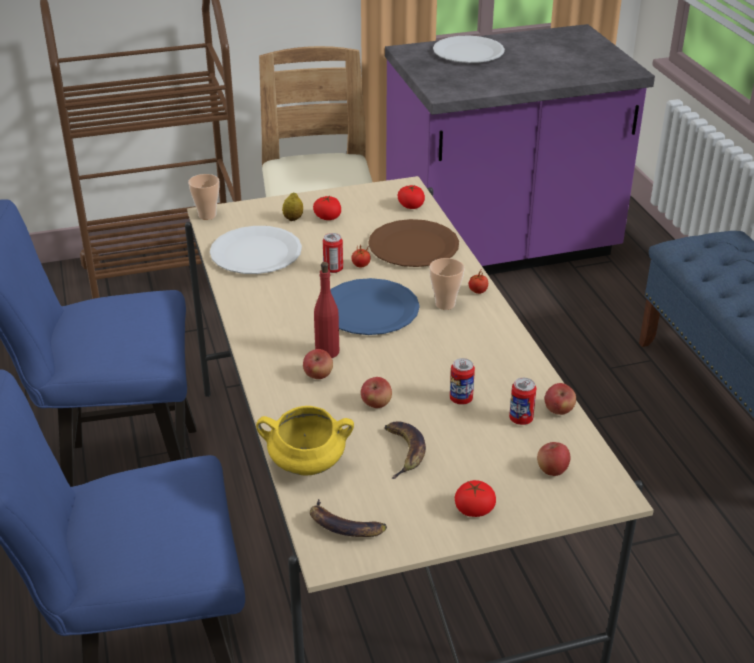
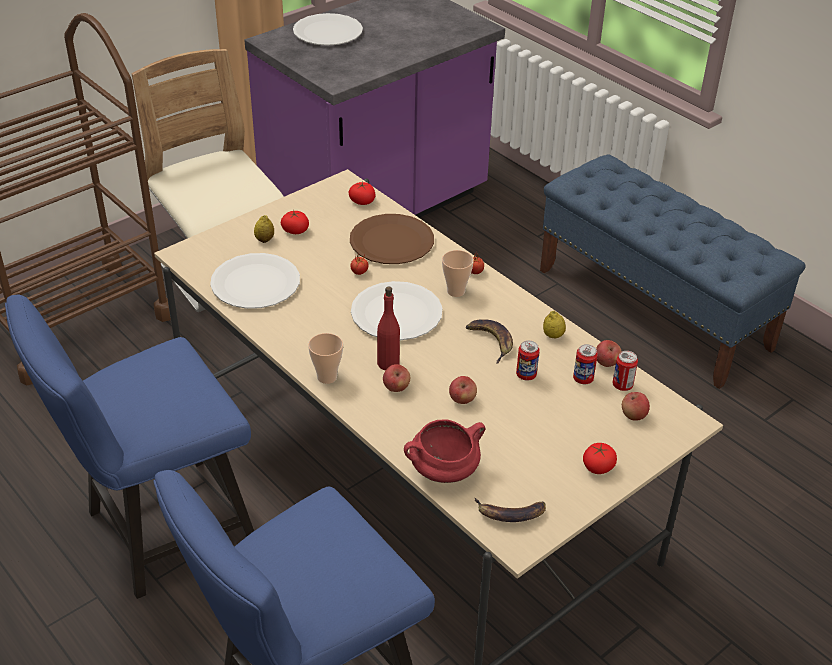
camera: 25 degrees left, 5 degrees up
cup [188,174,219,220] -> cup moved to [308,333,343,384]
yellow cooking pot [256,406,354,475] -> red cooking pot [404,420,486,483]
can [323,233,343,273] -> can moved to [612,351,638,391]
blue plate [330,278,420,335] -> white plate [351,281,442,340]
banana [384,421,426,479] -> banana moved to [466,319,513,363]
none -> lemon [543,311,566,338]

